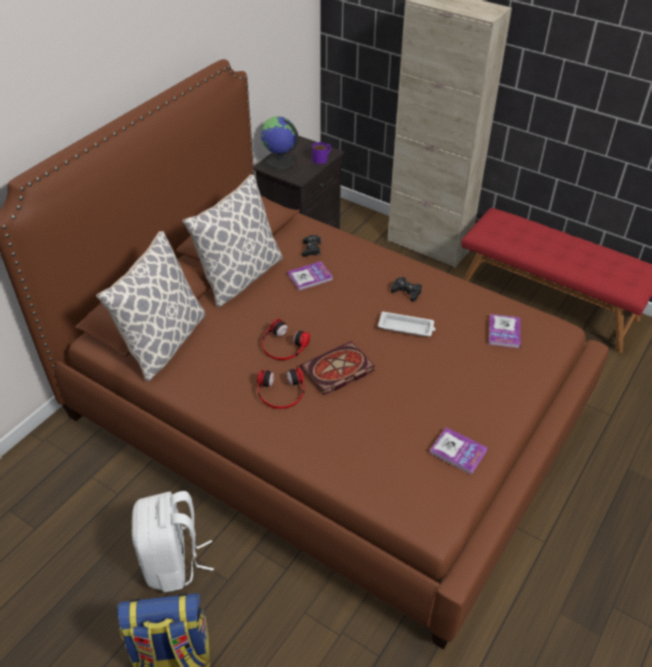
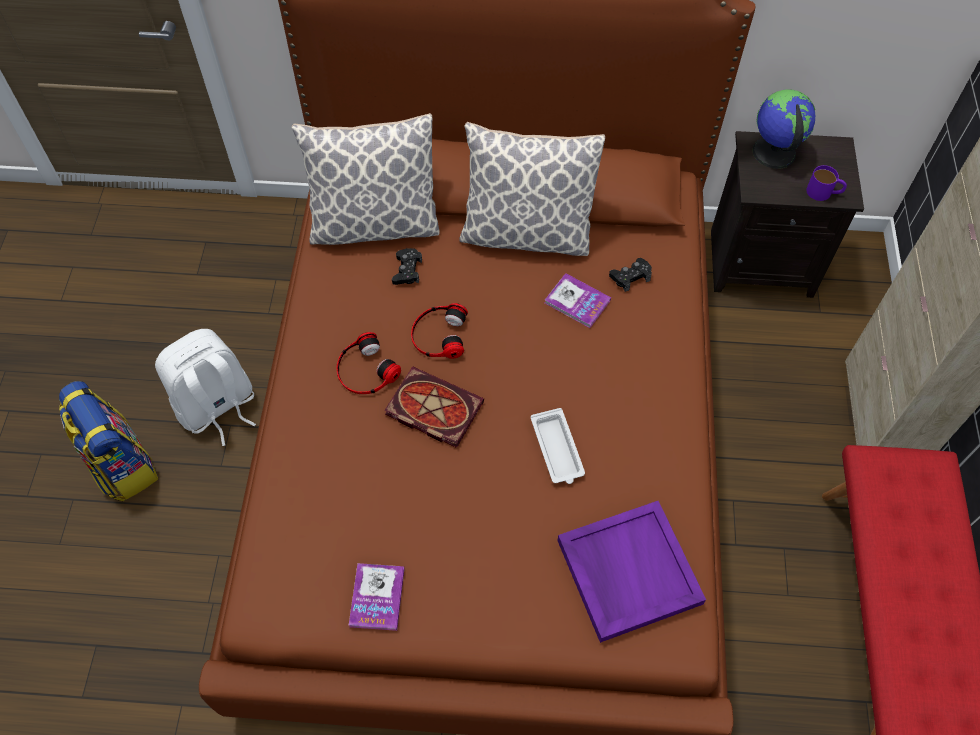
camera: 60 degrees right, 15 degrees up
black game controller [391,277,422,302] -> black game controller moved to [392,248,422,285]
book [489,314,521,348] -> purple tray [557,501,706,643]

